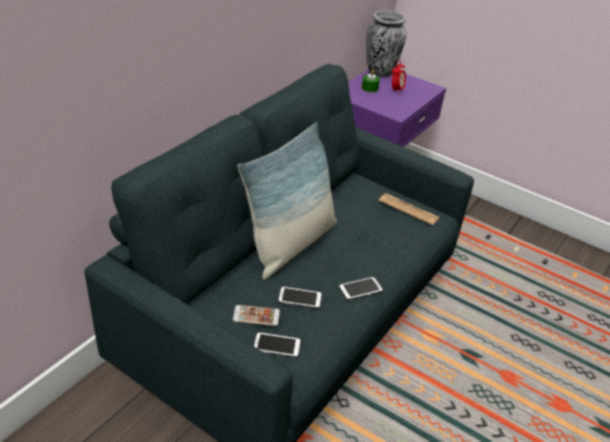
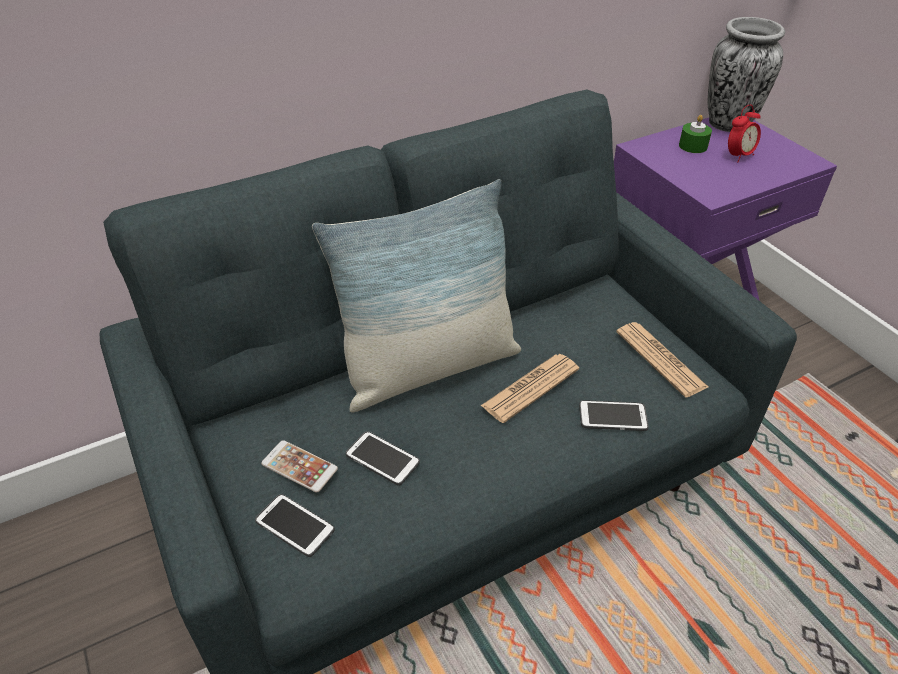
camera: 30 degrees right, 5 degrees up
phone [338,277,383,300] -> phone moved to [579,400,649,431]
none -> newspaper [481,354,579,423]

